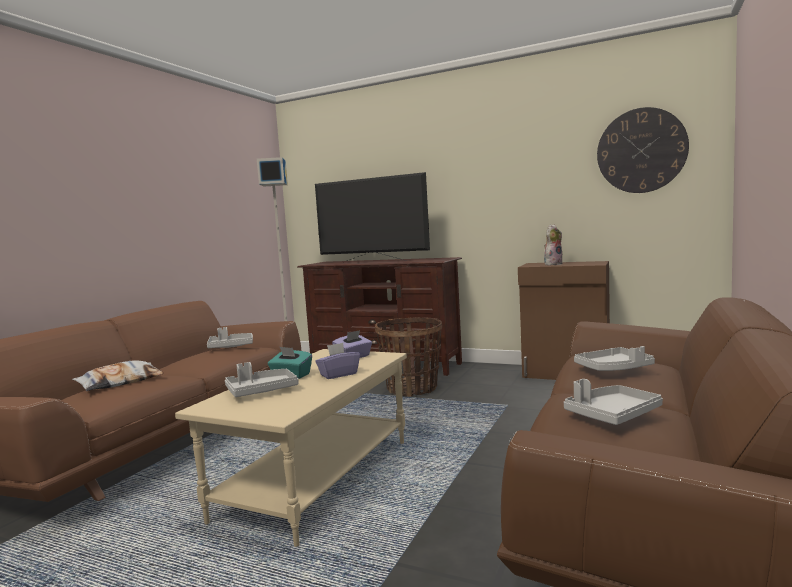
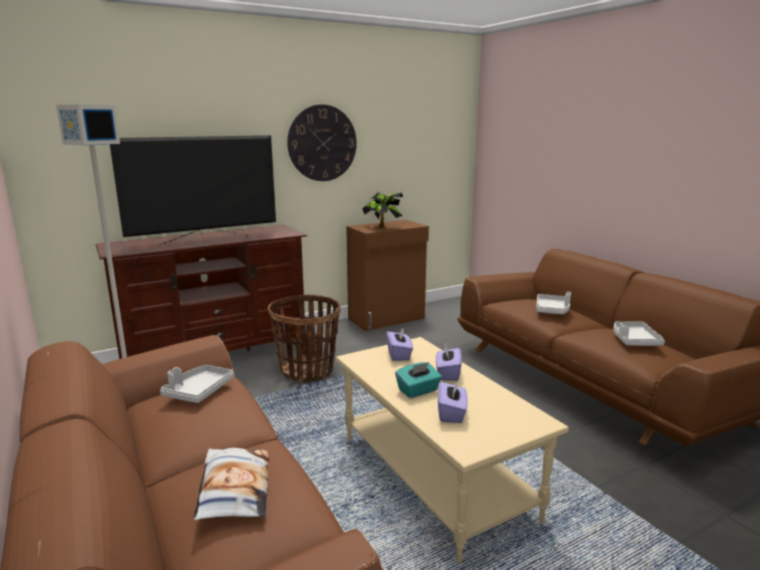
camera: 55 degrees left, 10 degrees up
grey tray [225,362,299,397] -> purple tissue box [438,381,468,423]
plush toy [544,224,562,265] -> potted plant [362,192,403,227]
wall clock [597,107,689,193] -> wall clock moved to [287,104,357,181]

